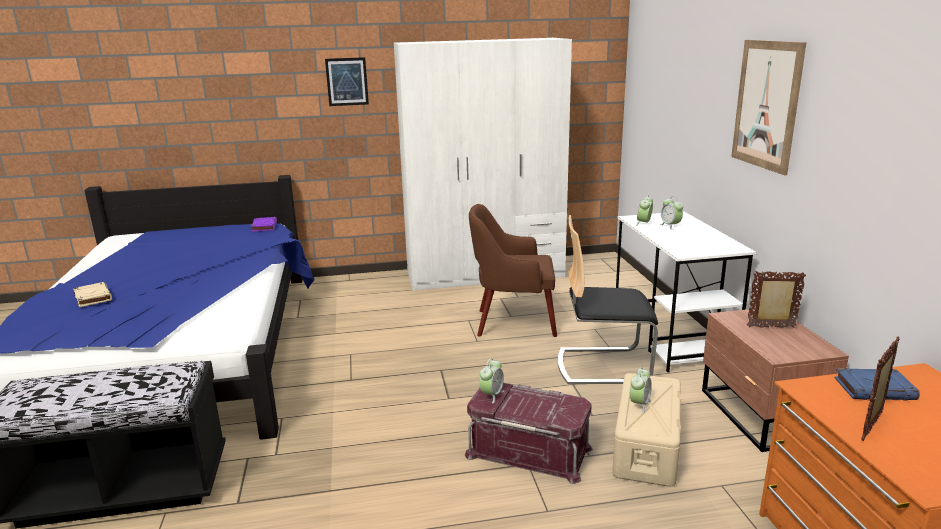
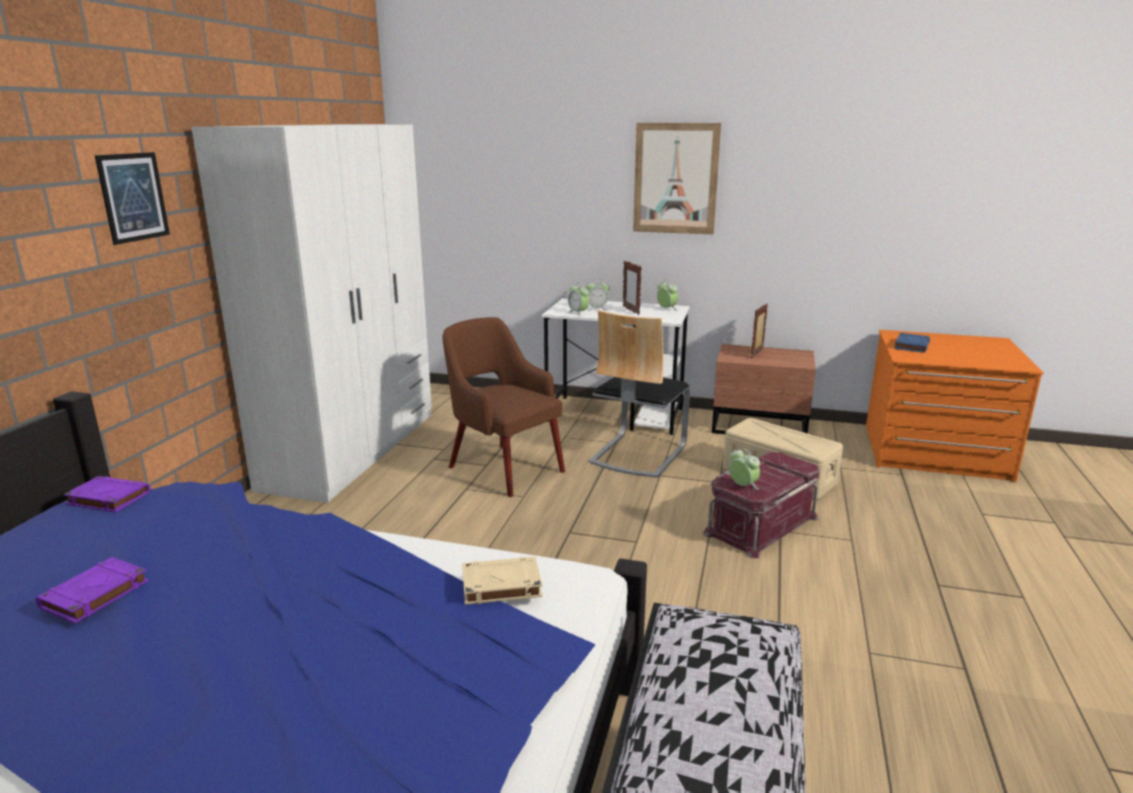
camera: 65 degrees left, 0 degrees up
beige book [73,282,112,307] -> beige book moved to [462,557,542,605]
brown armchair [469,204,557,337] -> brown armchair turned 105 degrees clockwise [442,317,565,497]
alarm clock [630,367,652,413] -> alarm clock moved to [657,280,678,311]
picture frame [861,336,899,441] -> picture frame moved to [623,260,642,315]
none -> purple book [36,557,149,623]

